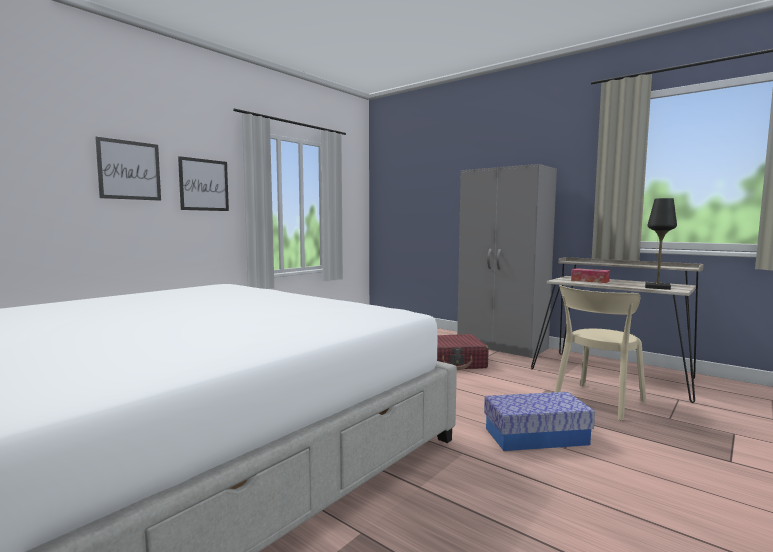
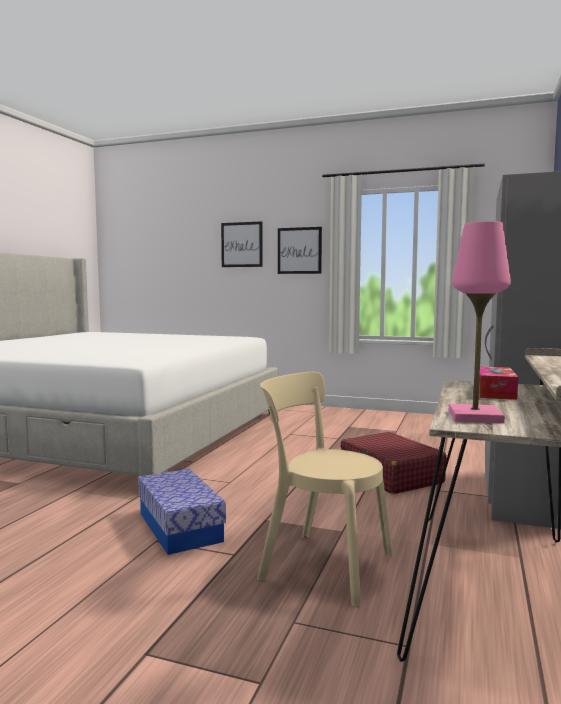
camera: 70 degrees right, 0 degrees up
black table lamp [645,198,677,290] -> pink table lamp [449,221,511,423]

